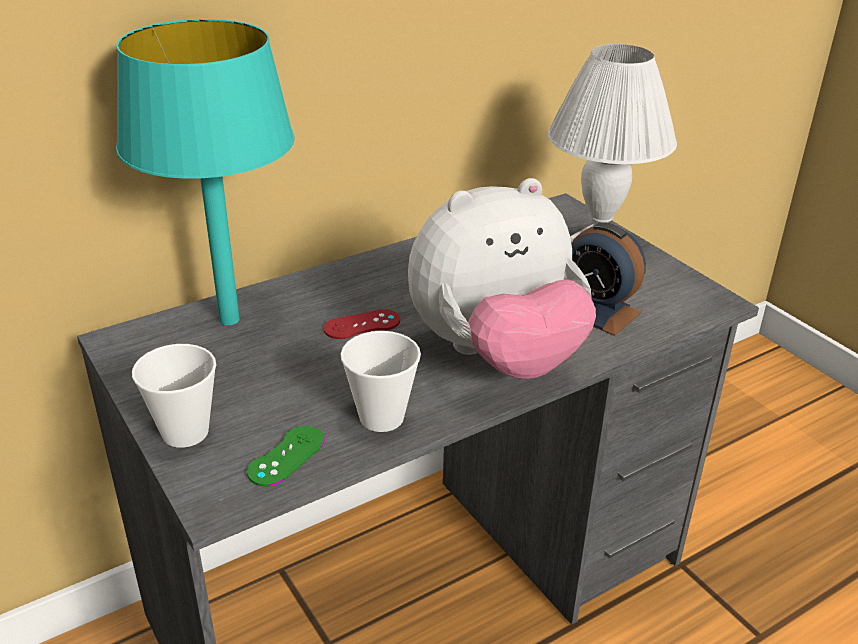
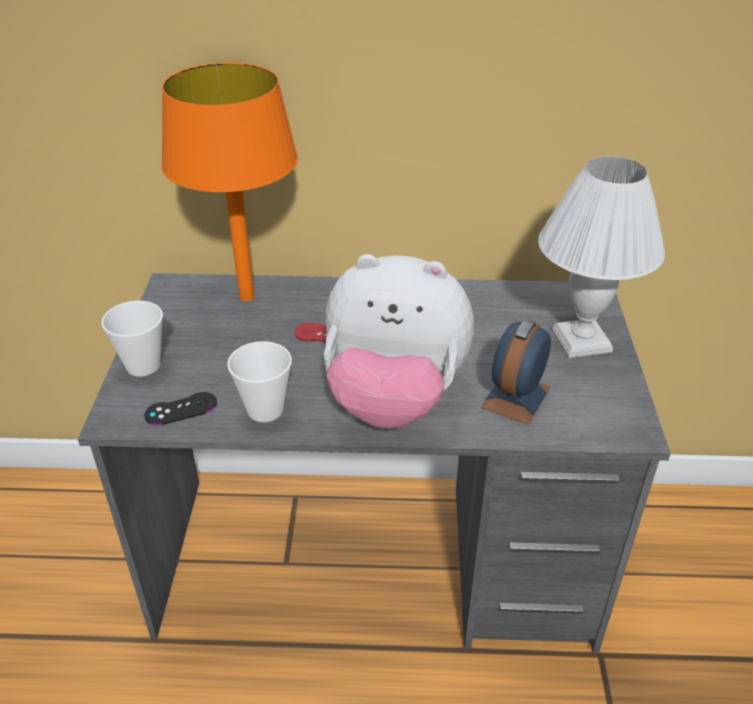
camera: 35 degrees right, 5 degrees up
turquoise table lamp [116,19,295,325] -> orange table lamp [161,63,298,302]
green game controller [247,426,325,486] -> black game controller [144,392,217,426]
alarm clock [571,222,646,336] -> alarm clock turned 45 degrees clockwise [481,319,551,425]

